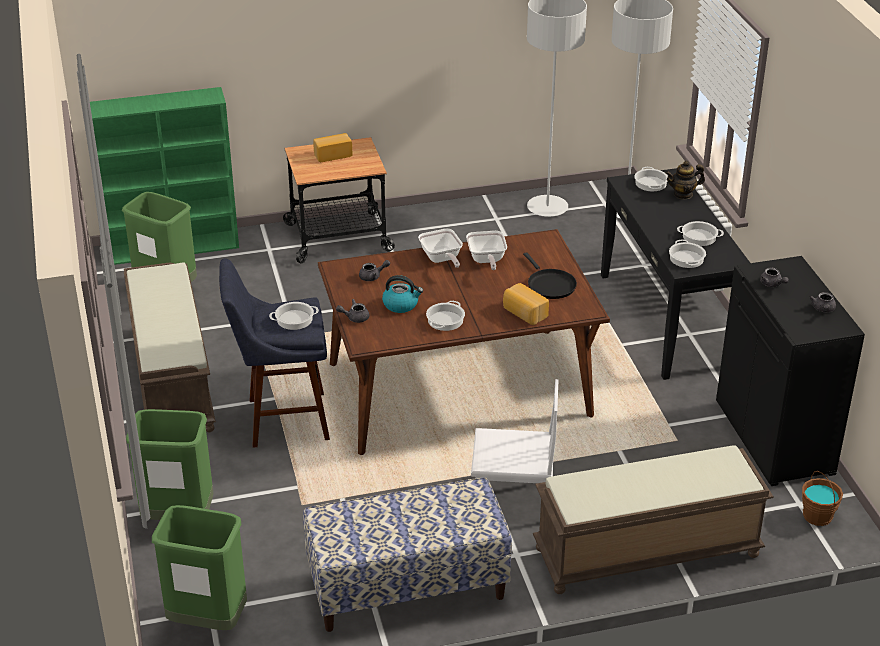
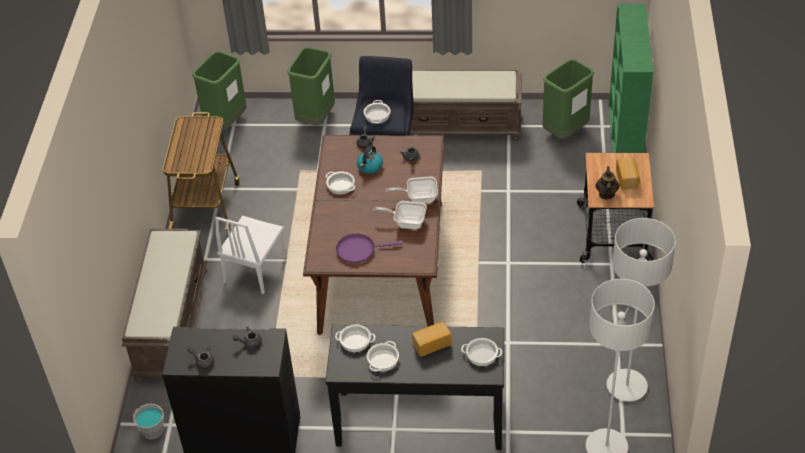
camera: 110 degrees right, 10 degrees up
bench [303,478,512,632] -> cart [163,112,239,231]
bread [503,283,549,325] -> bread moved to [412,322,452,357]
black frying pan [523,252,577,299] -> purple frying pan [336,234,403,263]
teapot [665,161,705,199] -> teapot moved to [596,166,620,200]
brown bucket [802,471,843,526] -> grey bucket [132,404,165,440]

